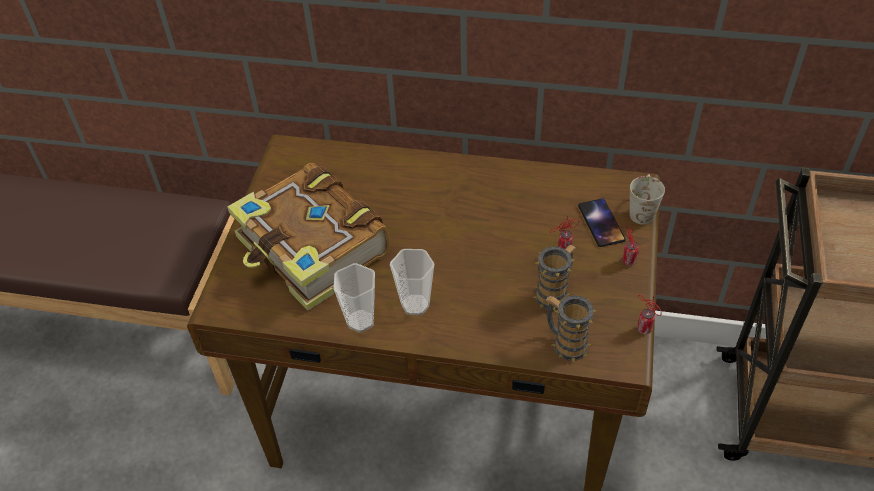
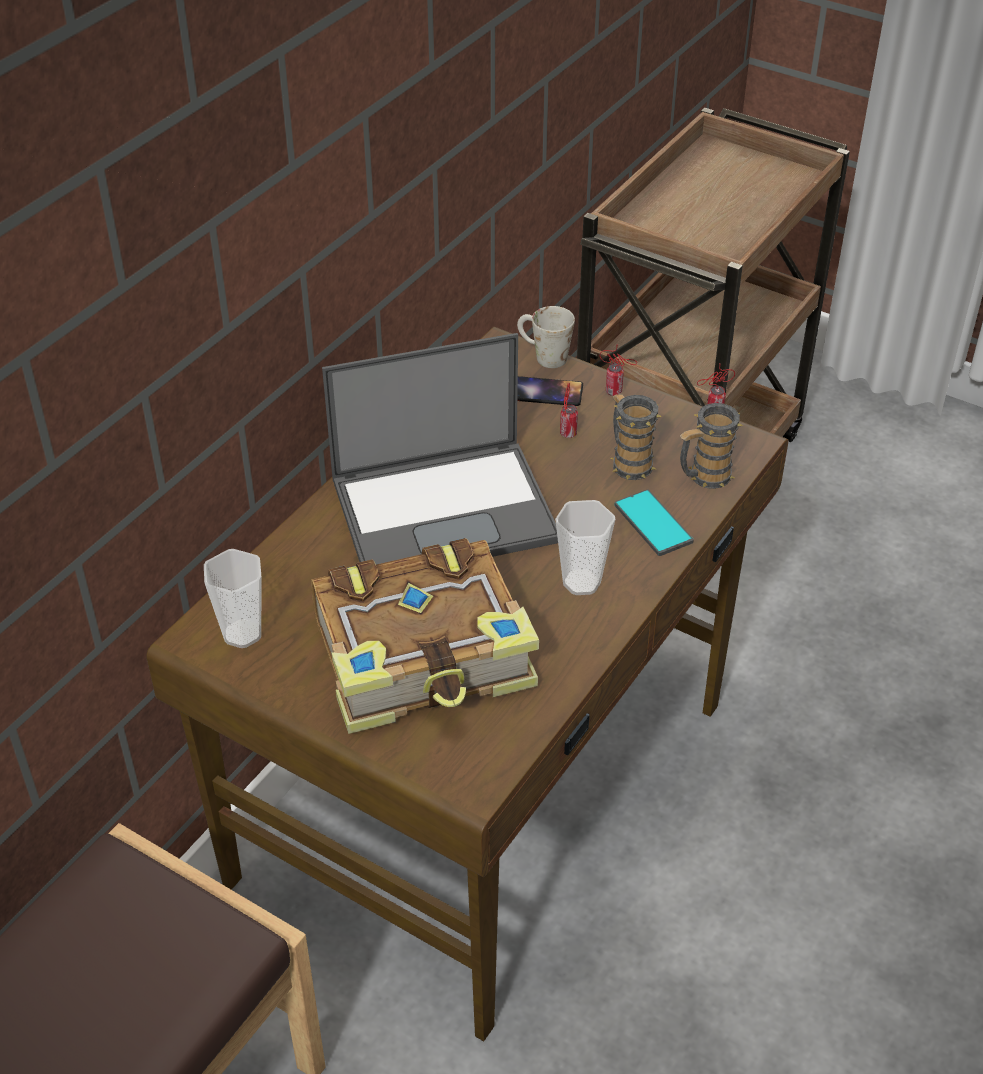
camera: 70 degrees left, 5 degrees down
cup [333,263,375,332] -> cup moved to [204,549,261,648]
none -> laptop [322,333,558,565]
none -> phone [614,489,694,556]

